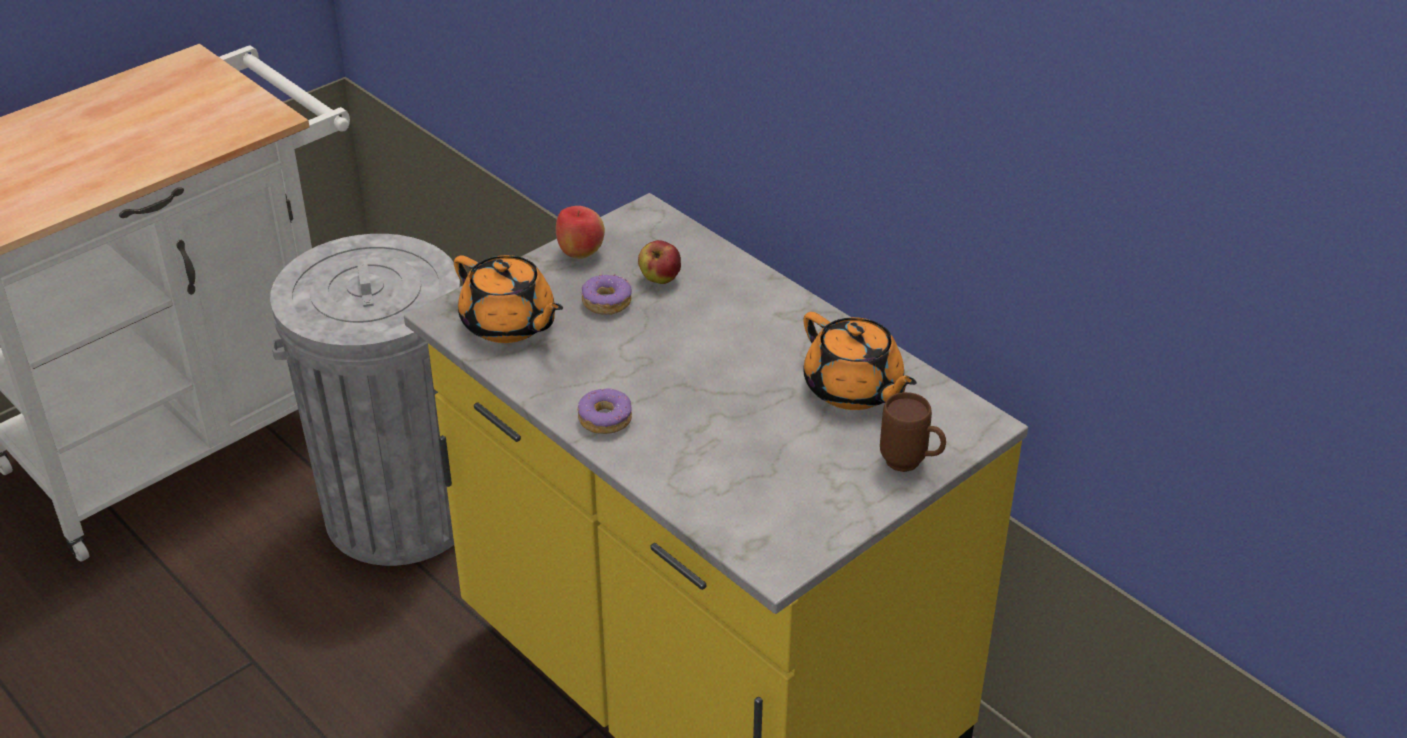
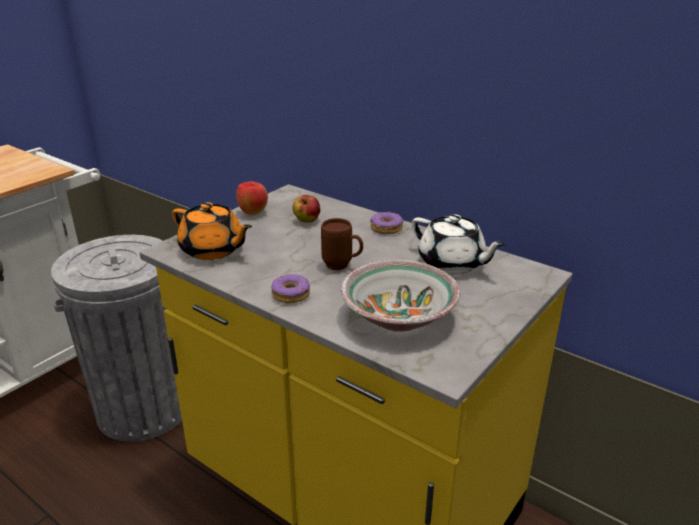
camera: 10 degrees left, 10 degrees down
donut [581,274,632,315] -> donut moved to [370,211,403,234]
orange teapot [803,312,917,410] -> white teapot [412,214,506,274]
brown mug [880,392,946,472] -> brown mug moved to [321,218,363,270]
none -> bowl [340,259,461,332]

